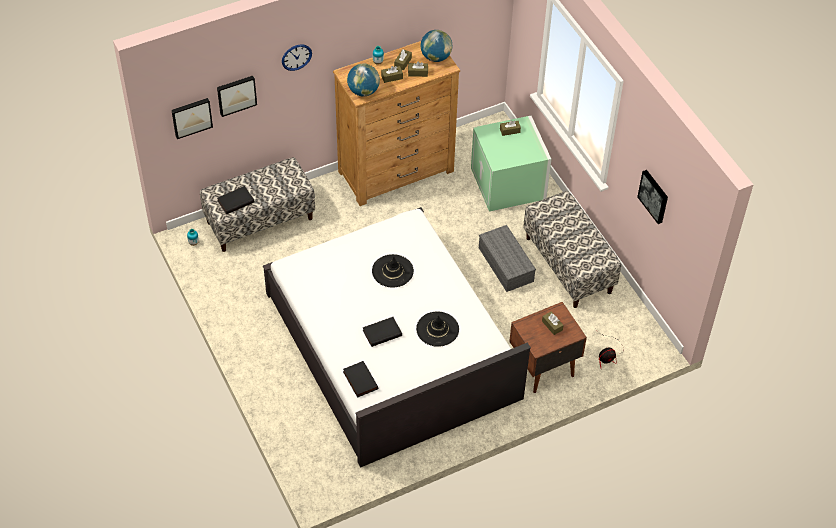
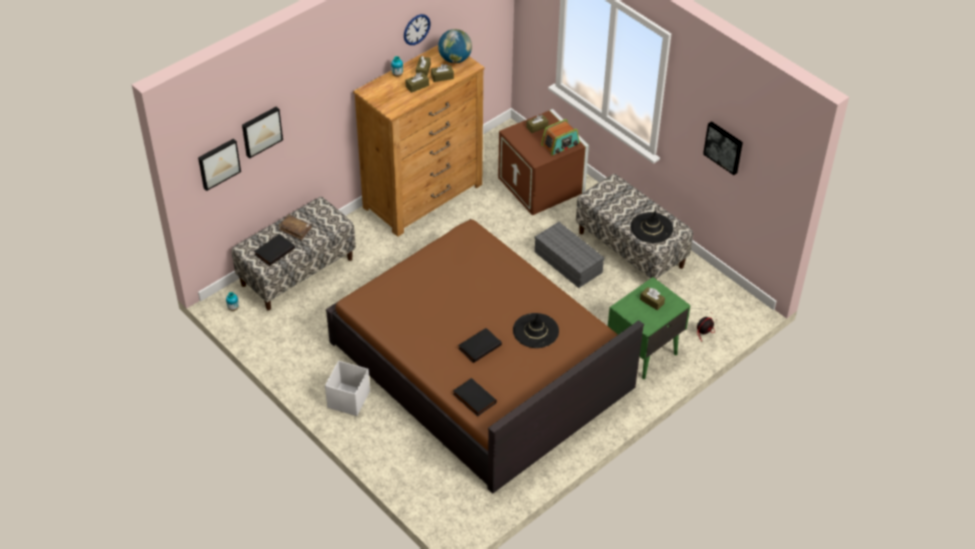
camera: 15 degrees left, 5 degrees down
white bed [263,207,531,468] -> brown bed [326,219,644,494]
wall clock [282,44,312,71] -> wall clock moved to [404,14,431,45]
globe [347,64,380,96] -> none
black hat [372,254,414,287] -> black hat moved to [630,210,673,243]
green storage box [471,116,551,212] -> brown storage box [498,109,589,215]
brown nightstand [509,302,587,393] -> green nightstand [608,277,691,379]
none -> brown book [278,215,312,240]
none -> white storage box [325,361,370,416]
none -> radio [541,119,580,155]

